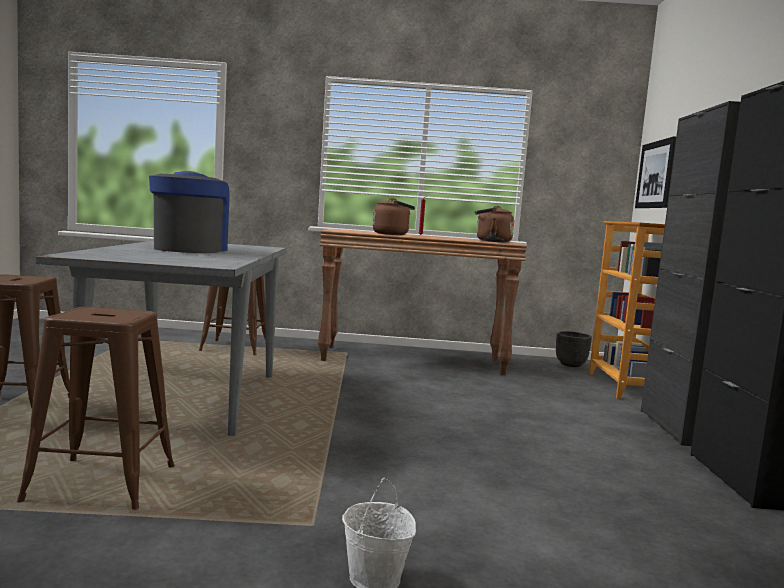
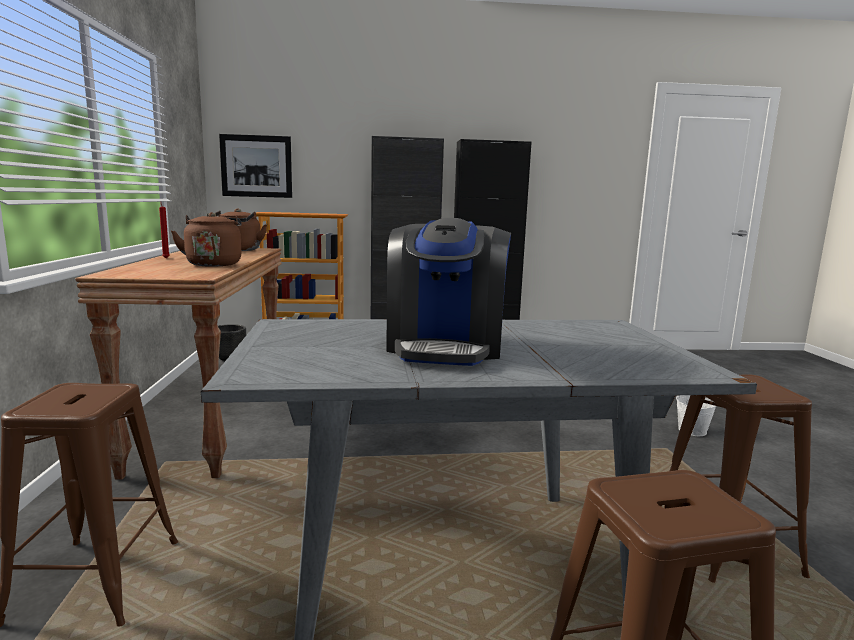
camera: 95 degrees left, 5 degrees up
coffee machine [149,171,229,253] -> coffee machine turned 75 degrees counterclockwise [386,218,511,366]

